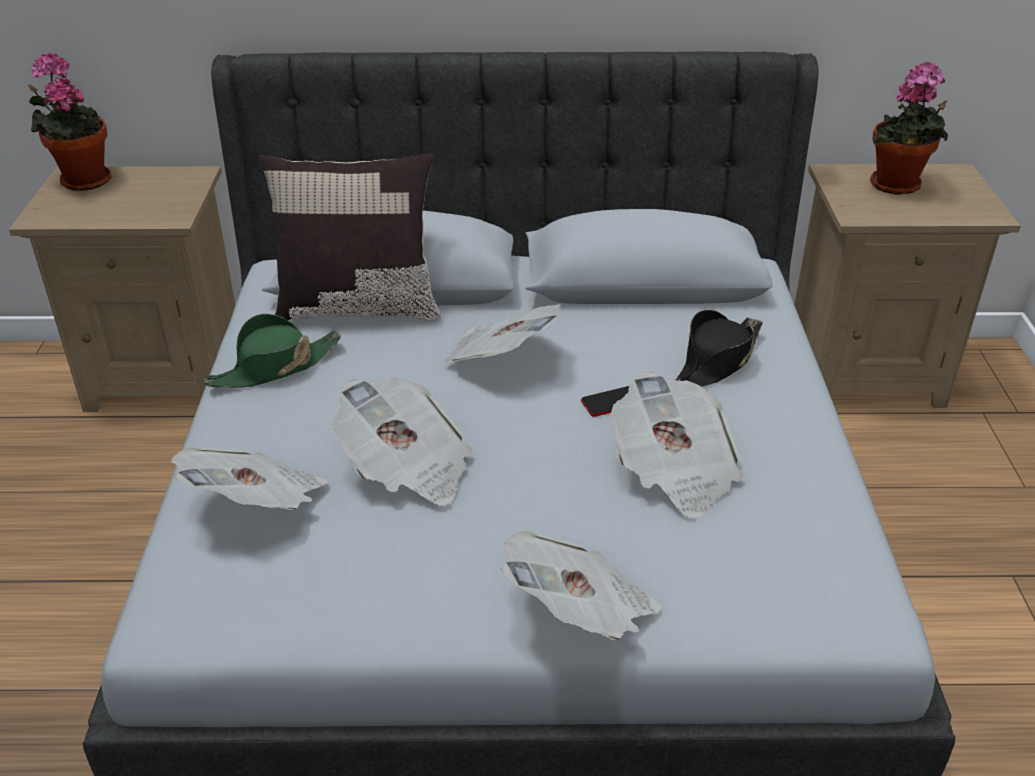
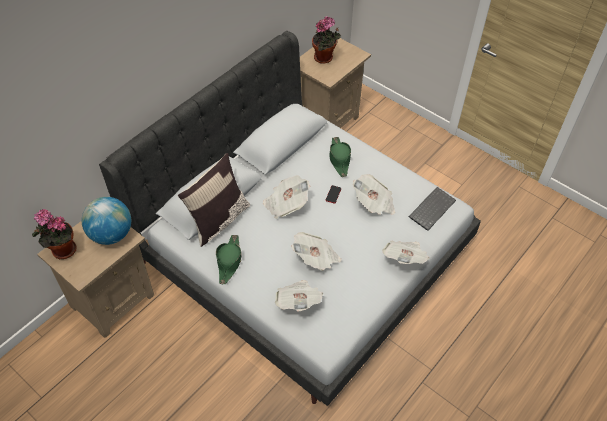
camera: 50 degrees left, 15 degrees up
black hat [675,310,763,387] -> green hat [329,137,351,177]
none -> globe [82,197,131,245]
none -> keyboard [409,187,456,231]

